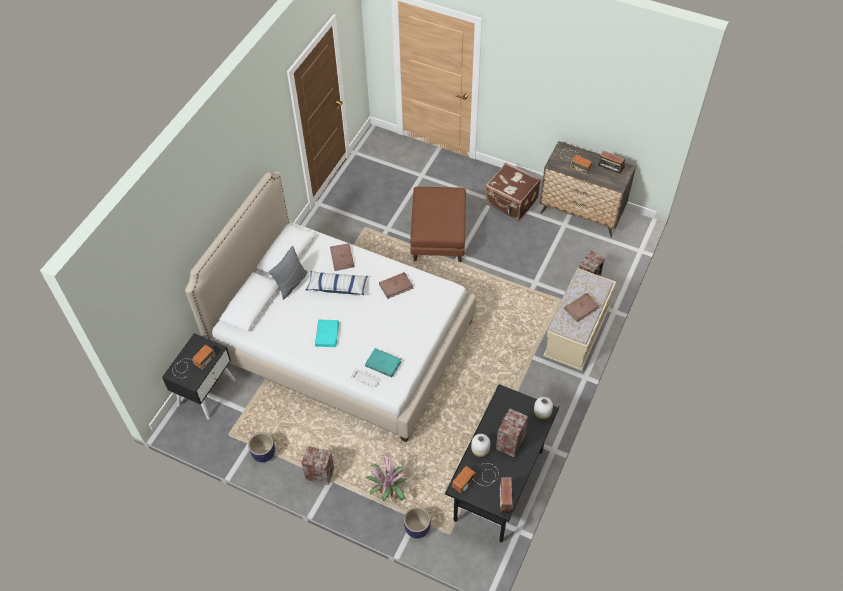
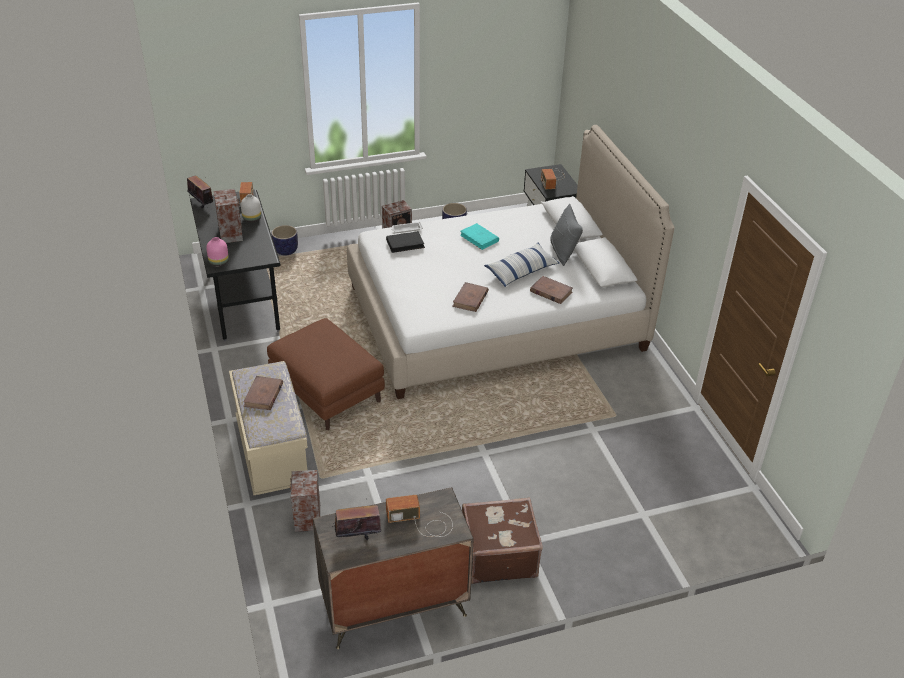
camera: 135 degrees right, 15 degrees down
turquoise book [365,348,402,378] -> black book [386,231,425,253]
potted plant [365,453,408,504] -> none
brown ottoman [410,187,466,262] -> brown ottoman moved to [267,318,385,430]
white vase [534,397,553,420] -> pink vase [206,237,229,267]

